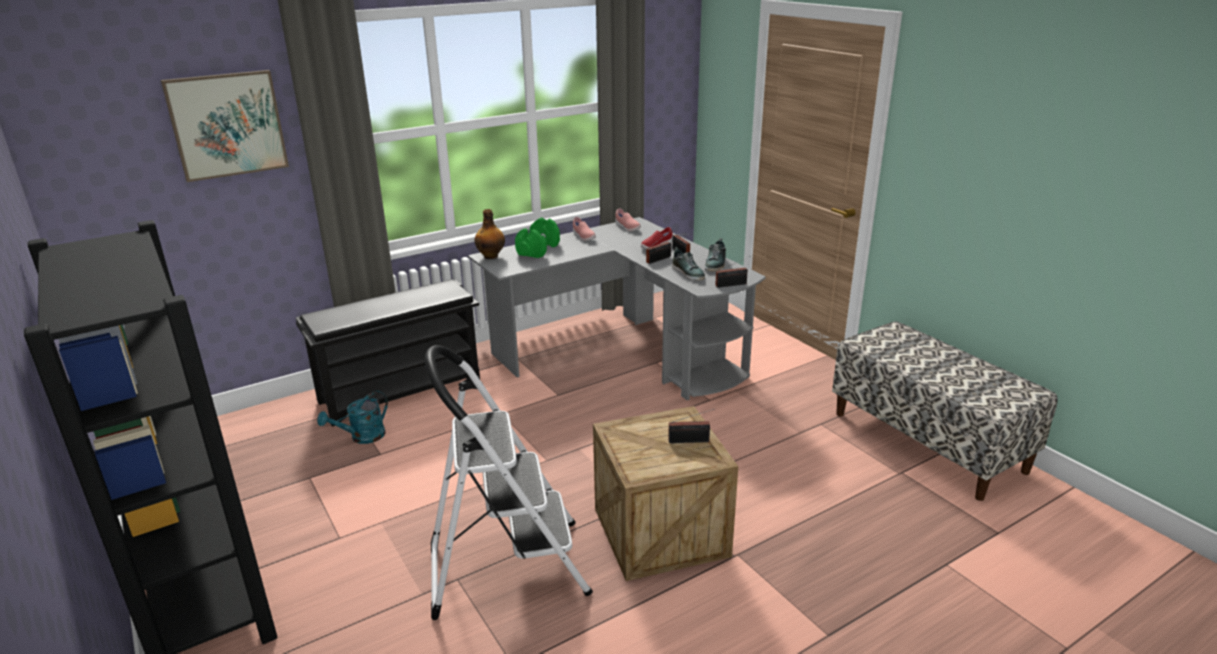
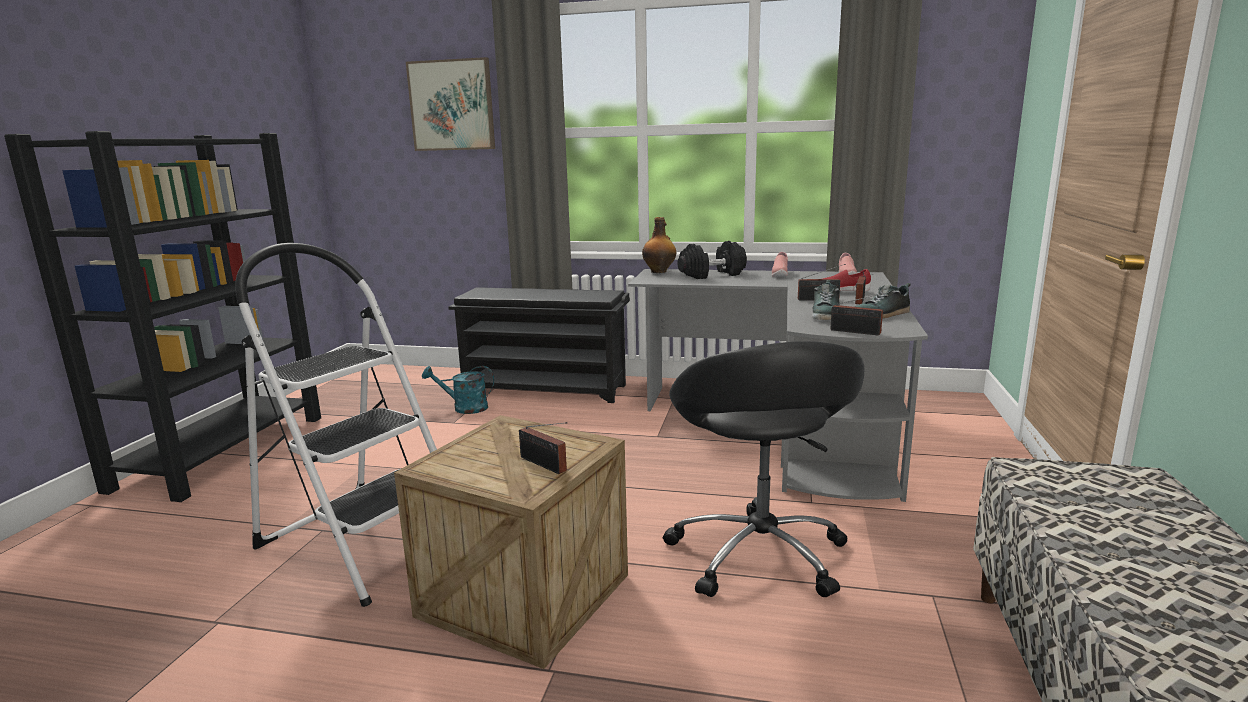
camera: 45 degrees right, 10 degrees down
green dumbbell [515,218,560,258] -> black dumbbell [677,241,747,279]
none -> black office chair [663,341,864,597]

